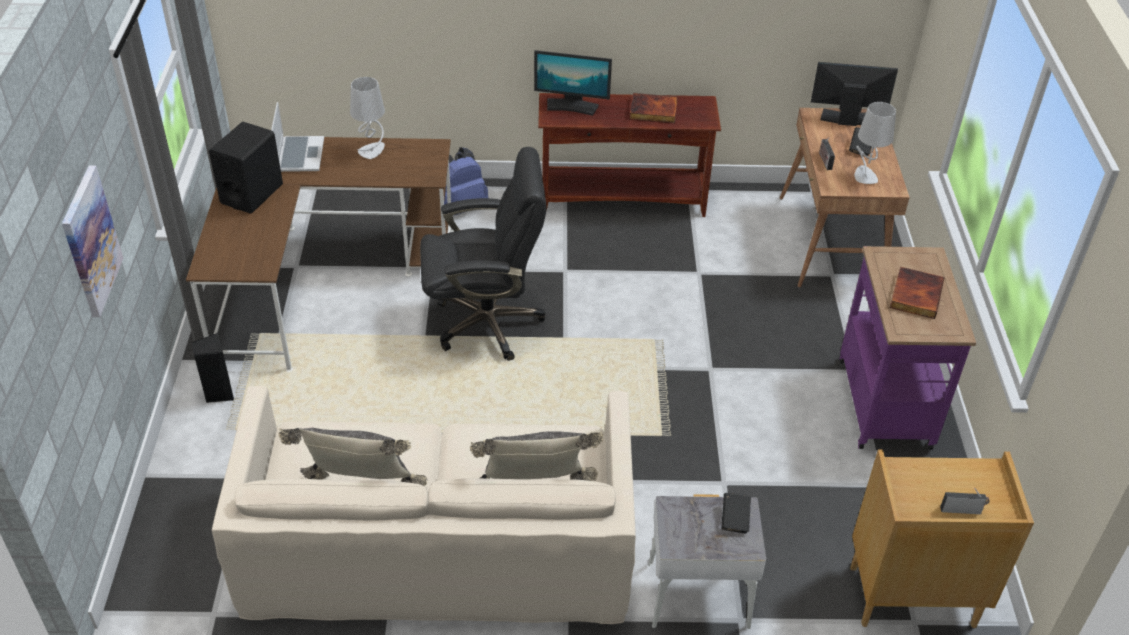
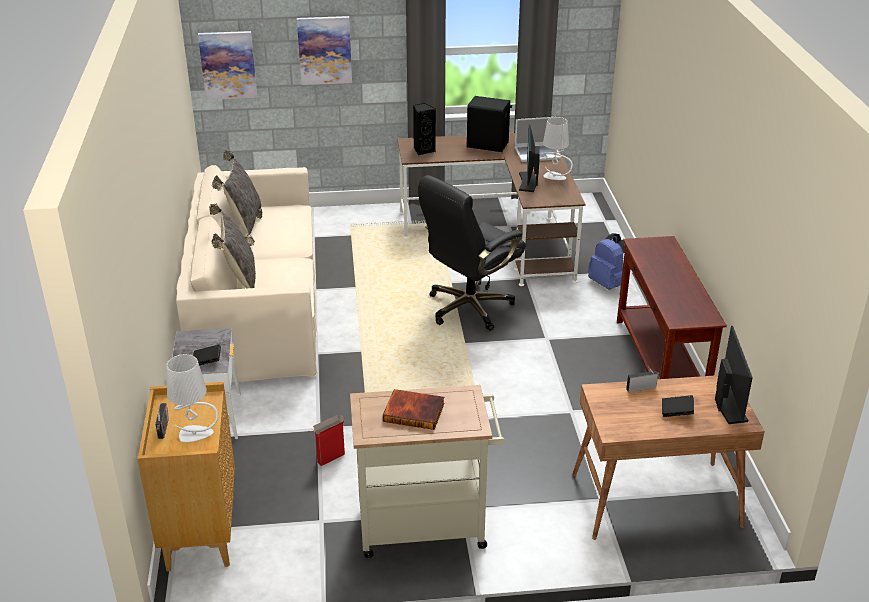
camera: 85 degrees right, 10 degrees down
black speaker [191,333,234,403] -> black speaker moved to [413,103,436,156]
black office chair [420,147,547,361] -> black office chair turned 60 degrees clockwise [418,175,526,331]
monitor [534,50,612,116] -> monitor moved to [519,124,540,192]
book [630,93,678,123] -> none
purple cart [839,246,976,450] -> beige cart [350,385,505,558]
grey table lamp [854,102,896,184] -> grey table lamp moved to [167,354,218,442]
none -> picture [198,31,257,100]
none -> cardboard box [312,415,345,466]

